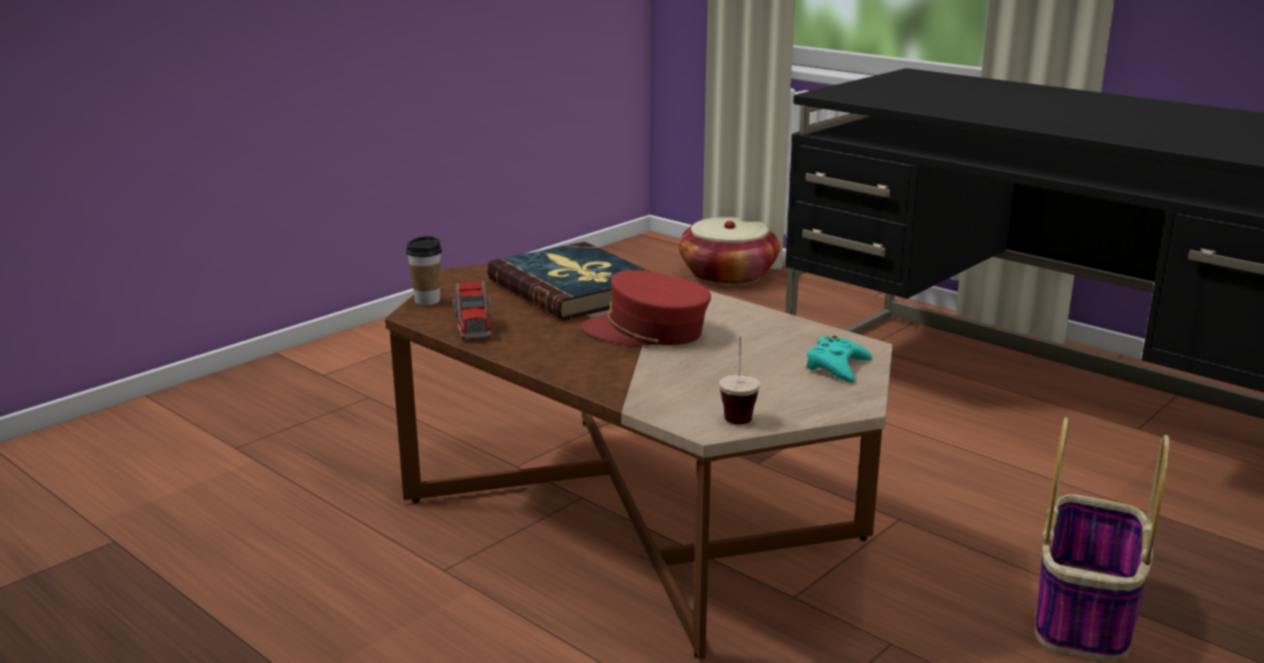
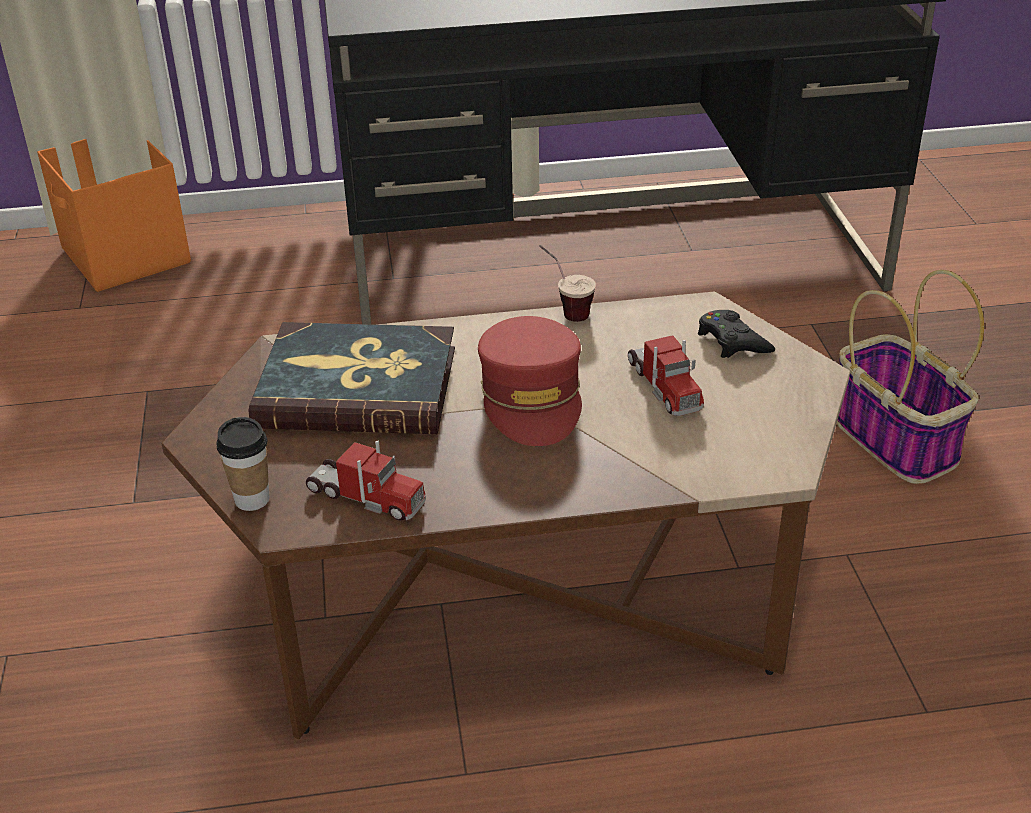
camera: 50 degrees left, 15 degrees up
red cap [581,270,711,345] -> red cap turned 60 degrees counterclockwise [478,316,582,446]
basket [678,217,780,285] -> orange storage box [37,139,191,292]
cup [719,337,760,424] -> cup moved to [539,245,596,322]
turquoise game controller [806,336,872,382] -> black game controller [698,310,775,358]
none -> toy truck [628,335,704,416]

